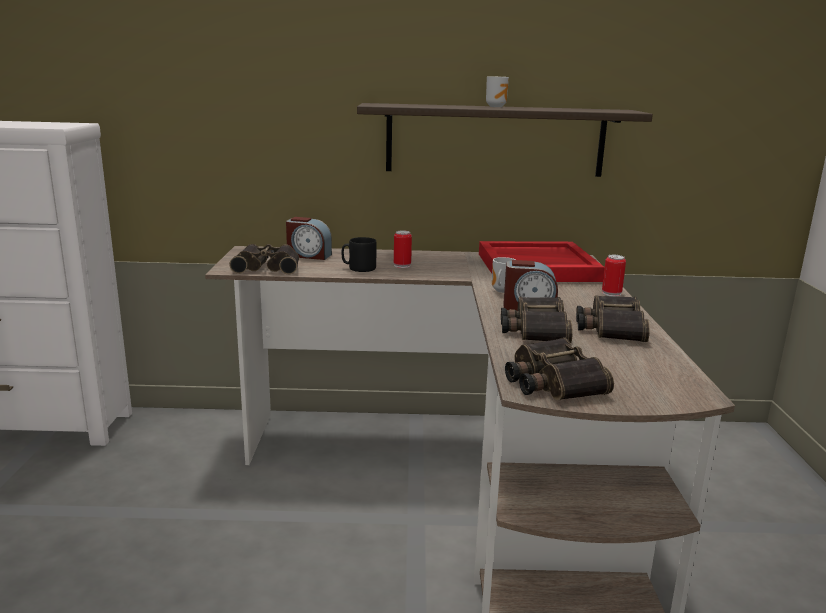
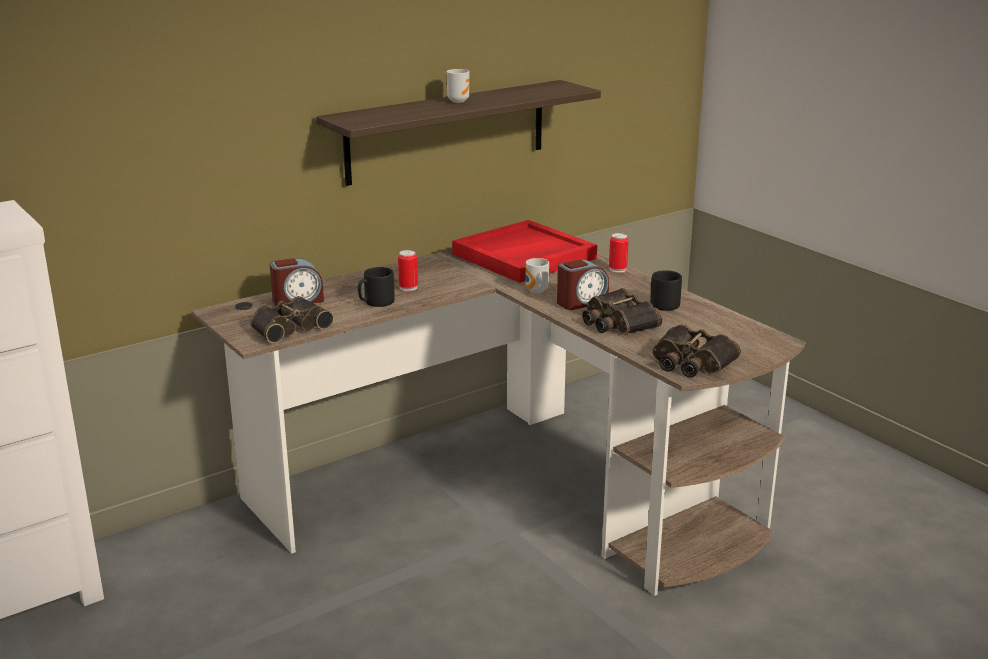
camera: 35 degrees left, 5 degrees up
binoculars [576,295,650,342] -> black mug [650,270,682,311]

